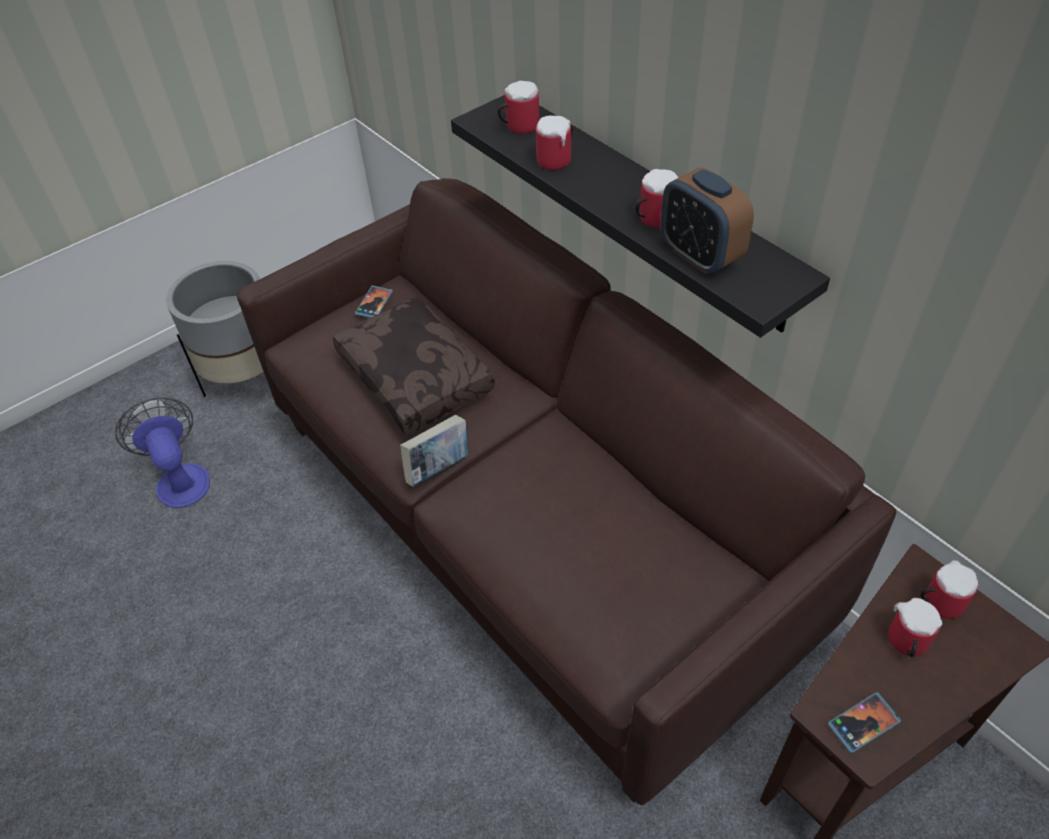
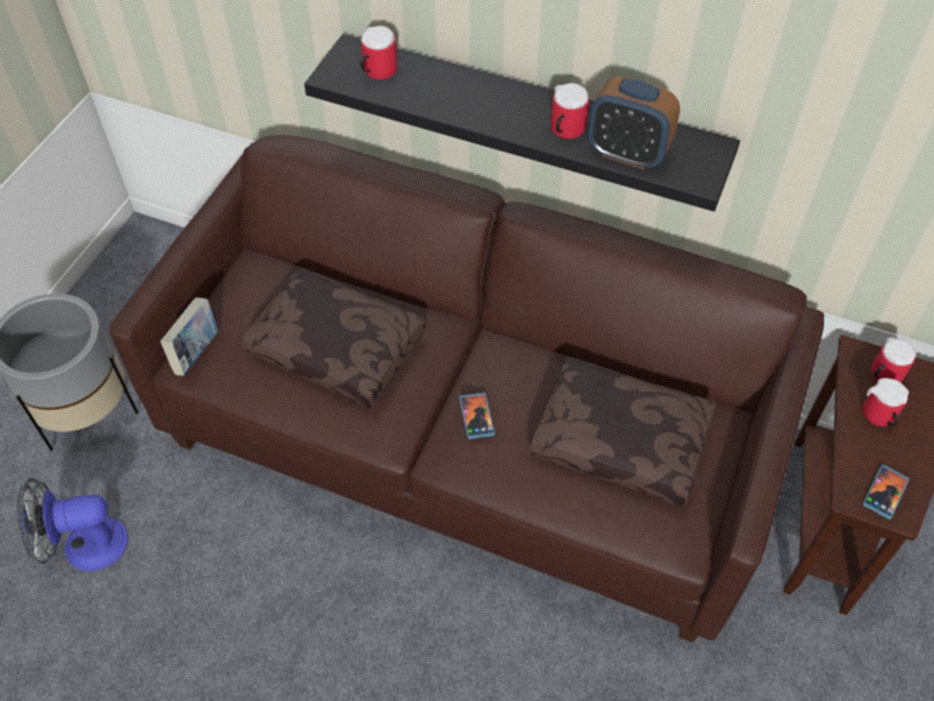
camera: 30 degrees left, 5 degrees up
fan [115,397,210,508] -> fan turned 45 degrees counterclockwise [17,478,128,571]
phone [355,285,393,318] -> phone moved to [459,392,495,439]
book [400,415,468,487] -> book moved to [160,298,218,376]
mug [536,115,573,170] -> none
none -> brown pillow [529,356,716,506]

